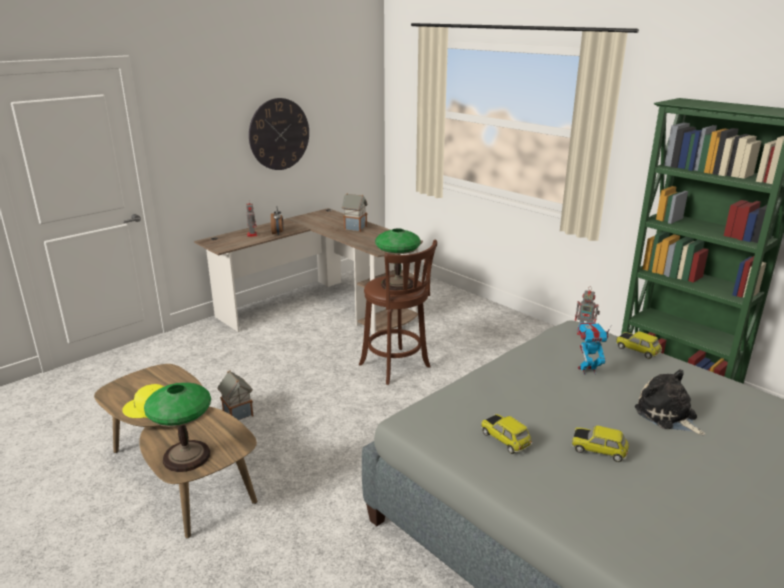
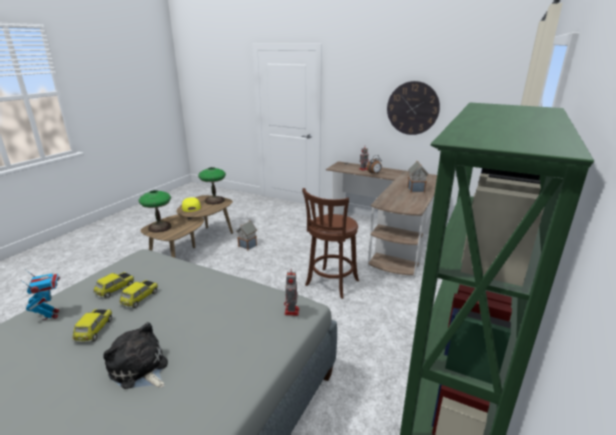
camera: 70 degrees right, 0 degrees up
table lamp [375,228,421,290] -> table lamp moved to [198,167,226,205]
toy robot [577,322,612,375] -> toy robot moved to [21,269,60,320]
toy car [616,331,662,359] -> toy car moved to [119,280,158,308]
plush toy [635,369,705,435] -> plush toy turned 90 degrees counterclockwise [103,322,168,389]

